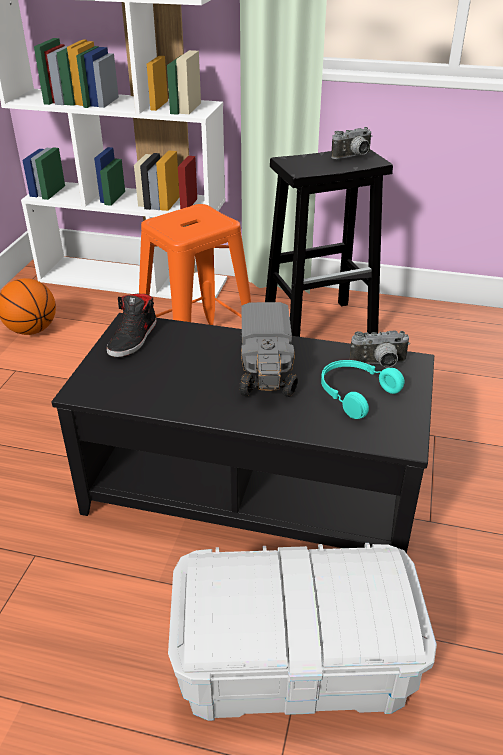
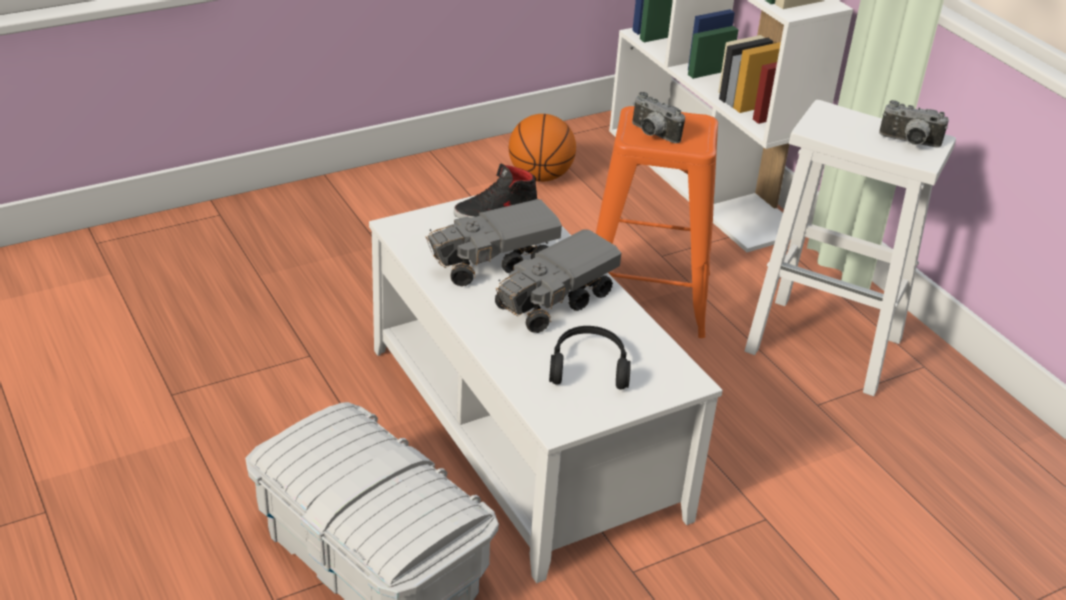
camera: 45 degrees right, 0 degrees up
black coffee table [52,313,434,553] -> white coffee table [369,195,723,583]
black stool [265,149,393,337] -> white stool [745,100,956,396]
turquoise headphones [321,360,405,419] -> black headphones [549,326,631,390]
camera [349,331,410,368] -> camera moved to [632,92,685,143]
none -> toy truck [425,199,562,287]

